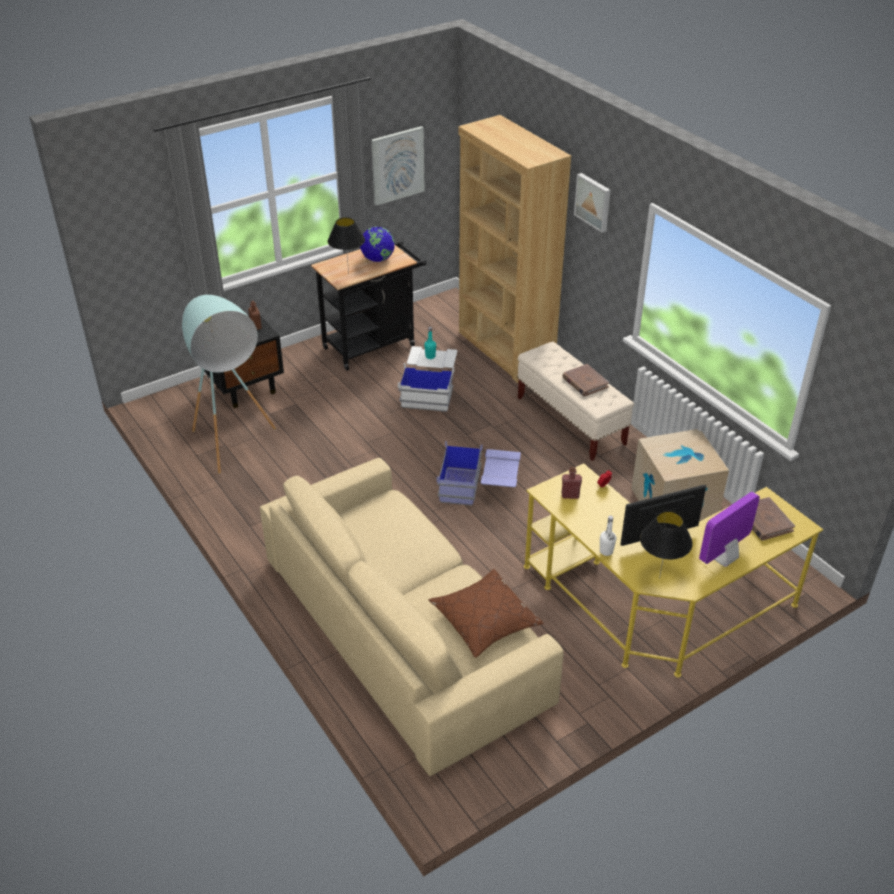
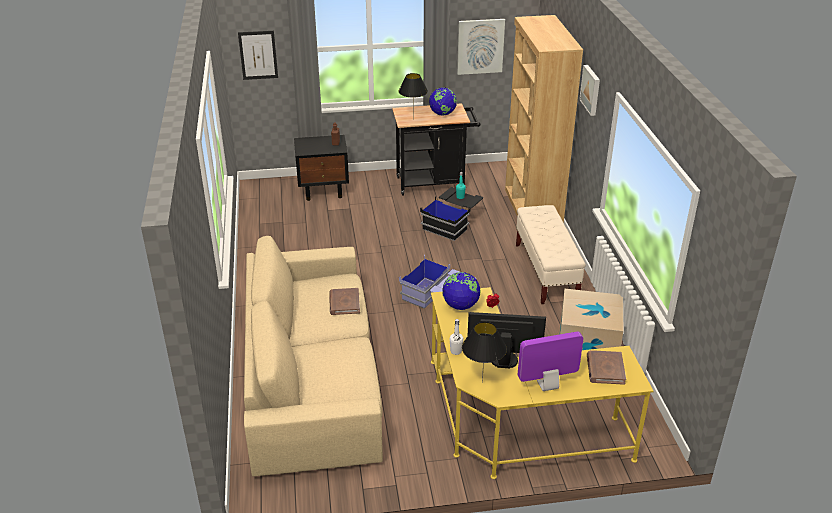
camera: 25 degrees right, 5 degrees down
turquoise floor lamp [182,295,276,474] -> none
white storage box [398,346,457,412] -> black storage box [420,187,483,241]
brown pillow [429,569,543,658] -> none
brown book [562,364,609,397] -> brown book moved to [329,288,360,315]
red bottle [562,466,582,499] -> globe [442,272,480,310]
none -> picture [238,31,278,80]

